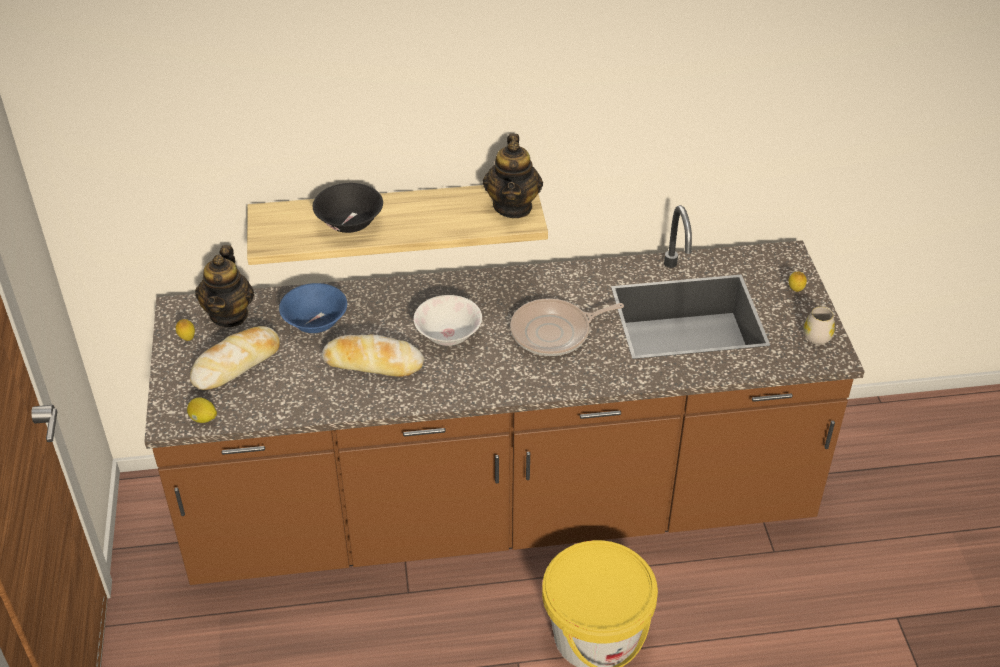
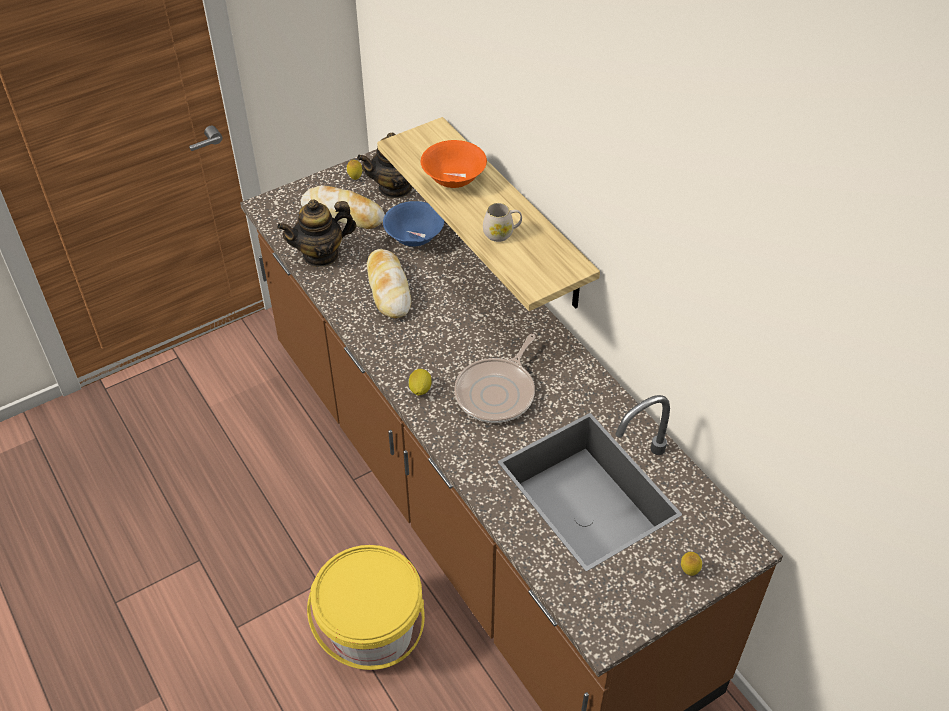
camera: 65 degrees right, 5 degrees up
lemon [187,397,217,423] -> lemon moved to [408,369,432,396]
black bowl [312,183,383,233] -> orange bowl [421,140,487,188]
white bowl [414,295,482,346] -> none
teapot [483,134,543,218] -> teapot moved to [277,200,356,267]
frying pan [510,298,624,356] -> frying pan turned 105 degrees counterclockwise [454,334,536,423]
white mug [803,304,835,345] -> white mug moved to [483,203,522,242]

